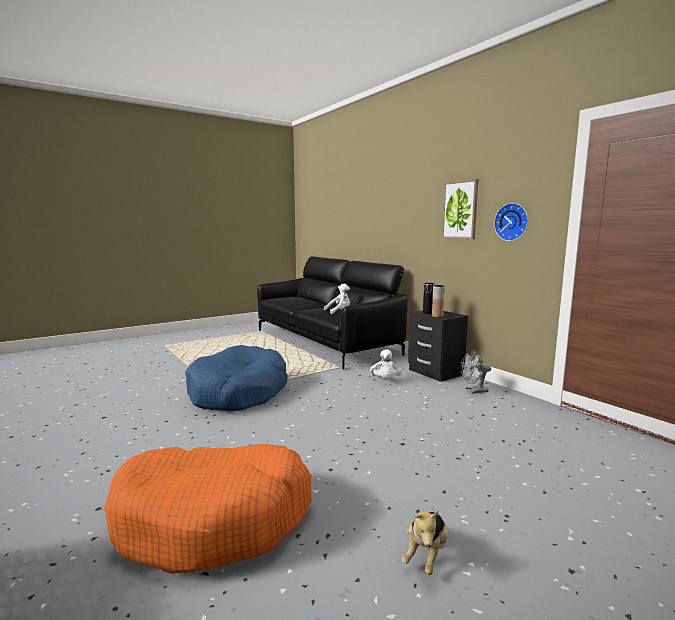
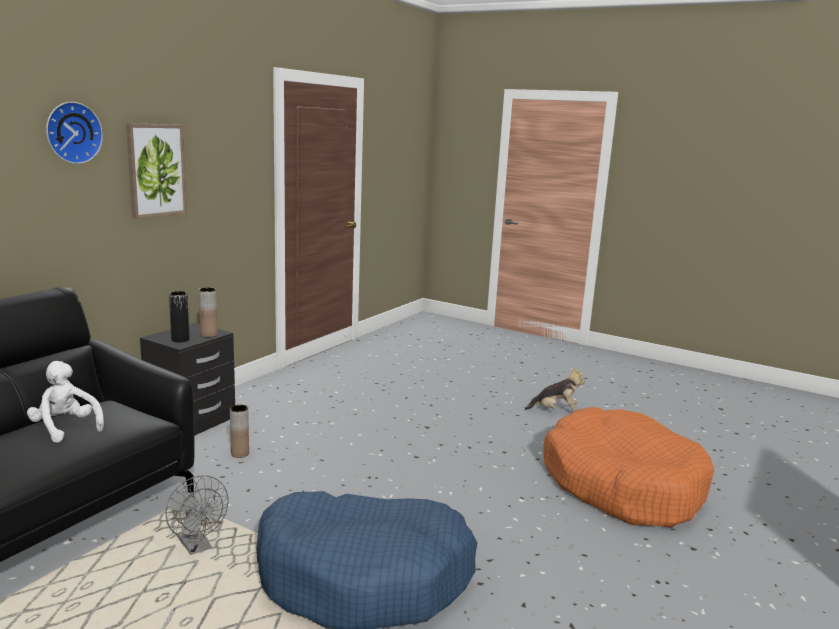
camera: 115 degrees left, 5 degrees up
white plush toy [370,349,402,378] -> brown vase [230,405,249,458]
grey fan [460,351,491,394] -> grey fan moved to [166,475,228,555]
wall clock [494,203,528,241] -> wall clock moved to [46,102,103,164]

